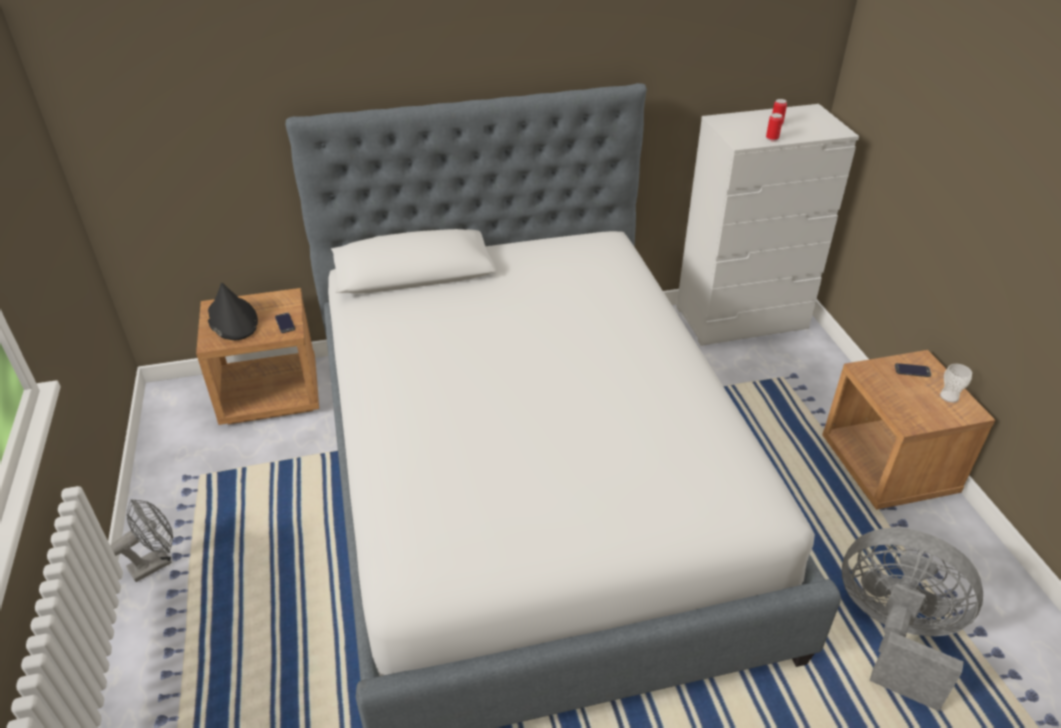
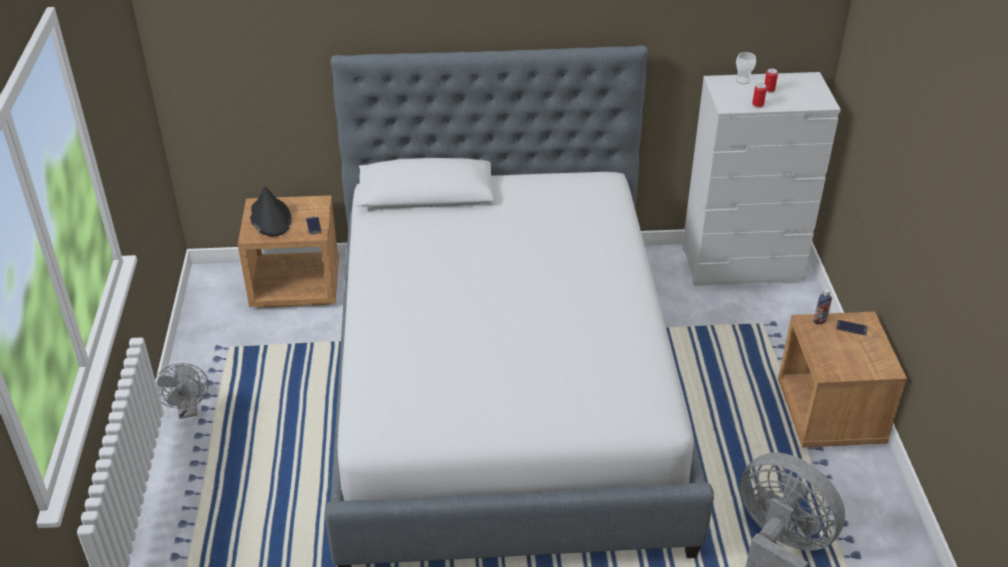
camera: 10 degrees right, 0 degrees up
grey fan [110,499,173,582] -> grey fan turned 105 degrees clockwise [155,363,209,419]
cup [940,364,972,403] -> cup moved to [736,52,756,84]
none -> bottle [813,289,832,324]

